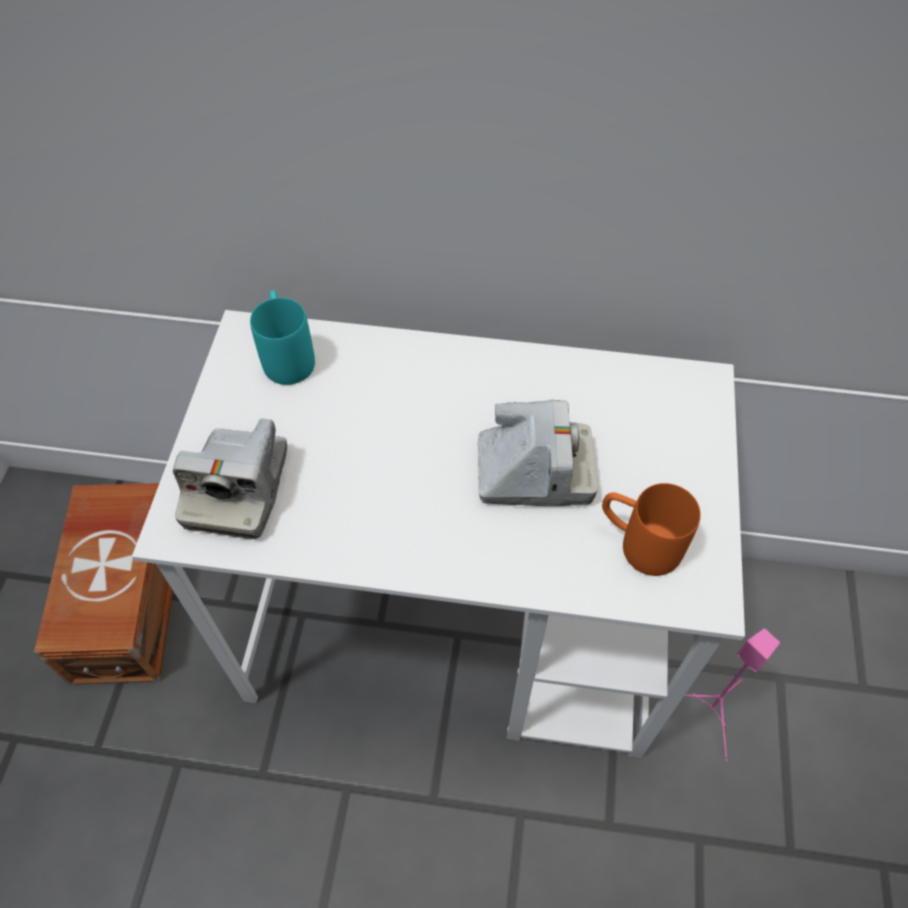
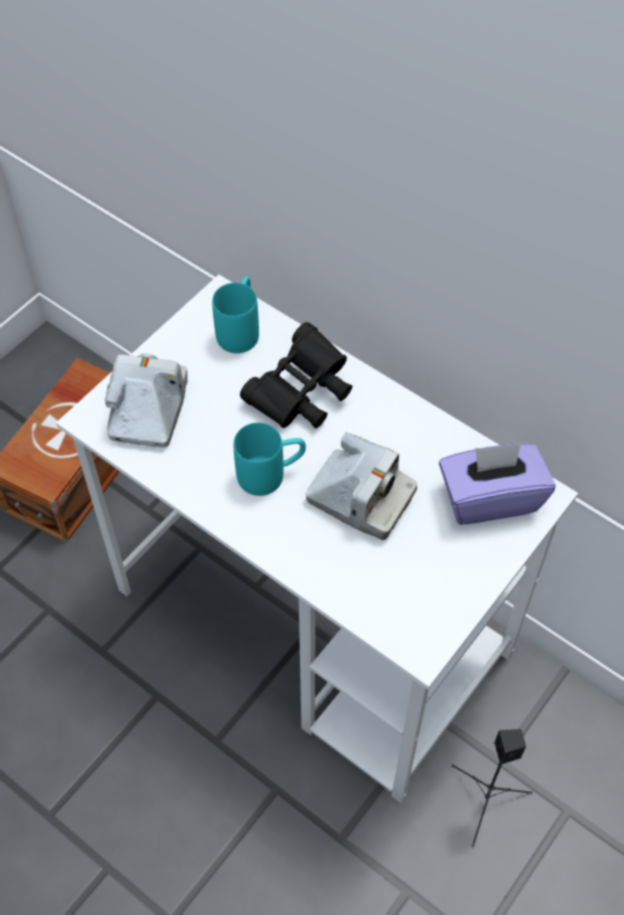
camera: 30 degrees right, 0 degrees up
camera [173,418,287,539] -> camera turned 150 degrees clockwise [105,353,188,447]
orange mug [602,483,701,576] -> none
pink speaker [685,628,780,761] -> black speaker [452,729,533,847]
none -> turquoise mug [234,422,306,496]
none -> black binoculars [240,322,352,428]
none -> purple tissue box [439,443,556,525]

